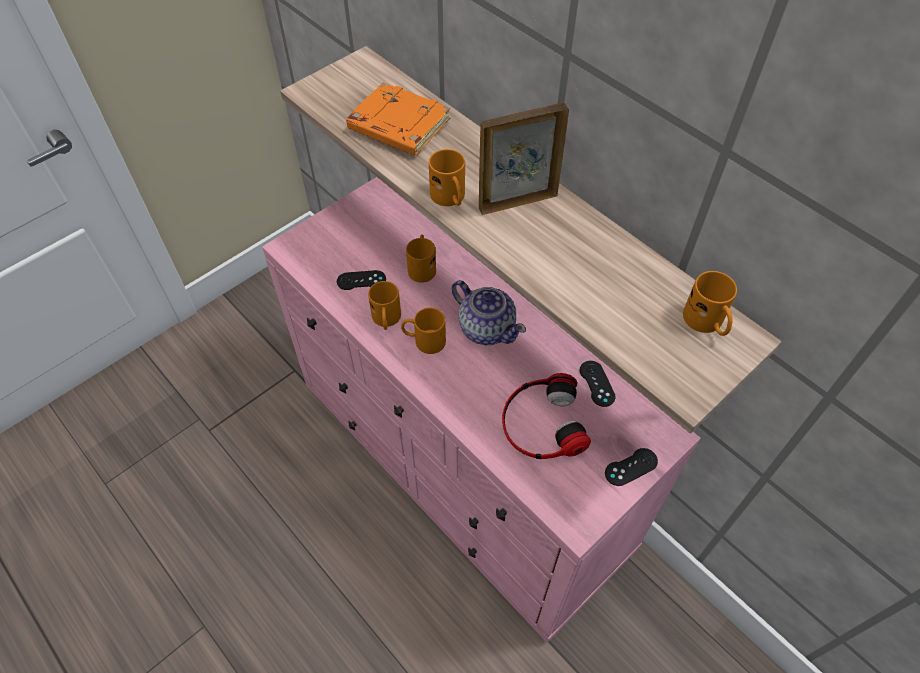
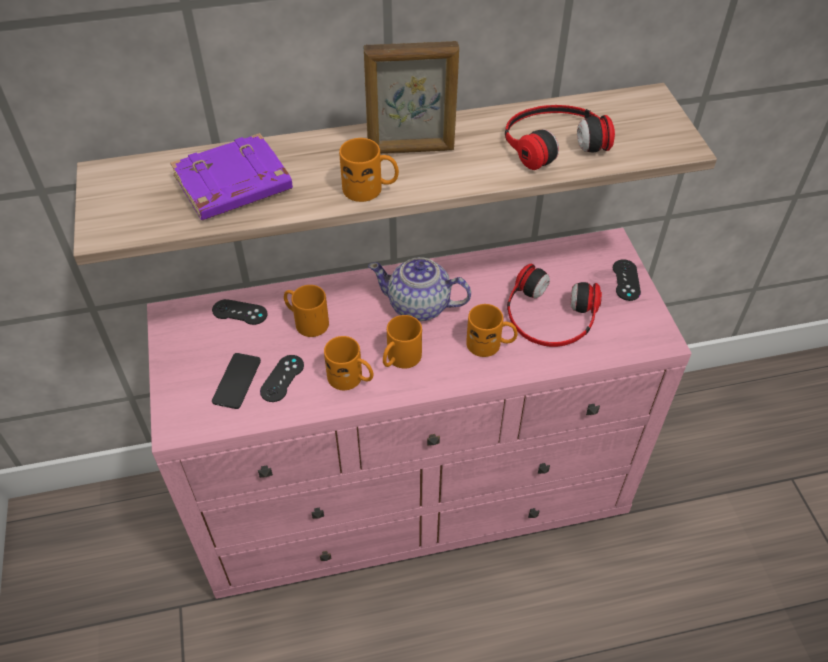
camera: 60 degrees left, 5 degrees down
orange book [346,82,450,156] -> purple book [171,133,293,220]
teapot [451,280,526,345] -> teapot turned 150 degrees counterclockwise [368,257,471,321]
picture frame [479,103,569,215] -> picture frame turned 105 degrees counterclockwise [364,41,459,154]
black game controller [580,361,616,407] -> black game controller moved to [212,299,267,325]
orange mug [683,271,737,336] -> orange mug moved to [466,304,518,357]
none -> phone [212,353,261,409]
none -> headphones [505,105,615,170]

